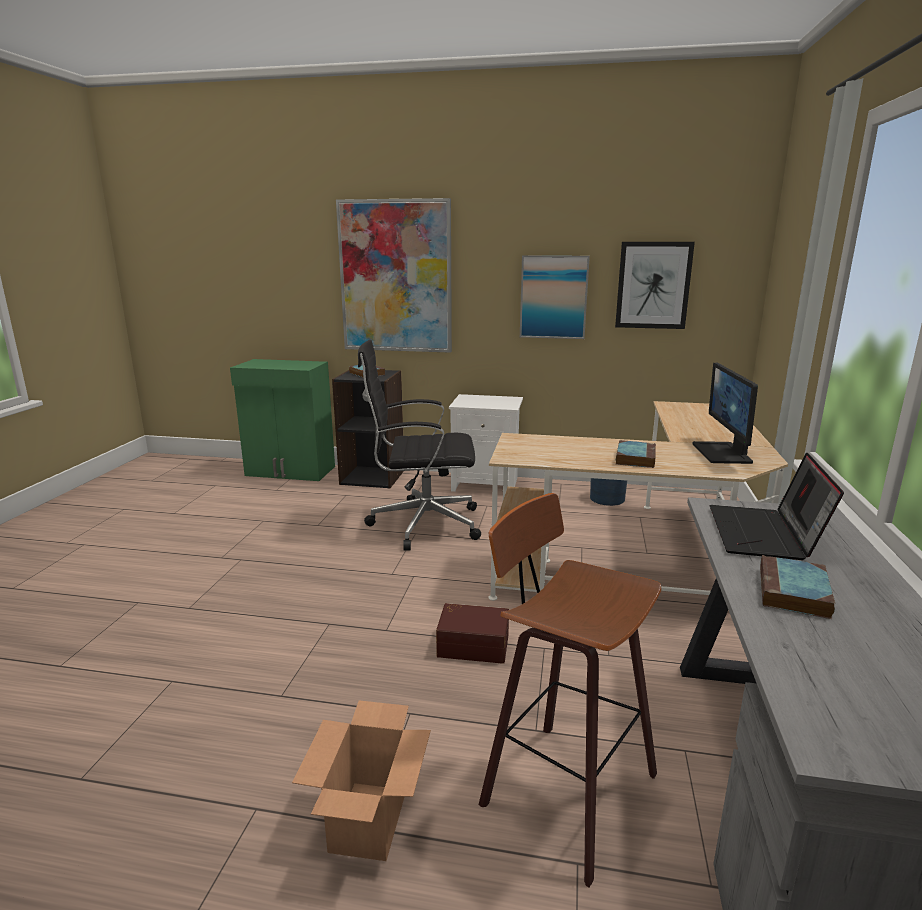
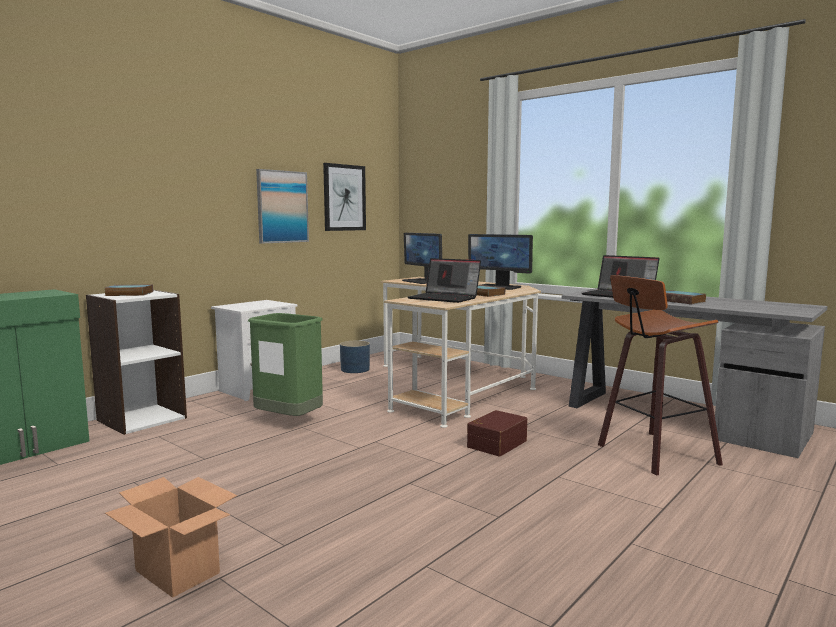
camera: 60 degrees left, 10 degrees down
cardboard box [292,700,431,861] -> cardboard box moved to [105,477,237,598]
black bookcase [332,370,404,488] -> white bookcase [86,290,187,435]
picture [336,198,452,353] -> none
black office chair [358,340,481,551] -> green trash can [248,313,323,416]
none -> monitor [402,233,442,284]
none -> laptop [408,258,481,303]

